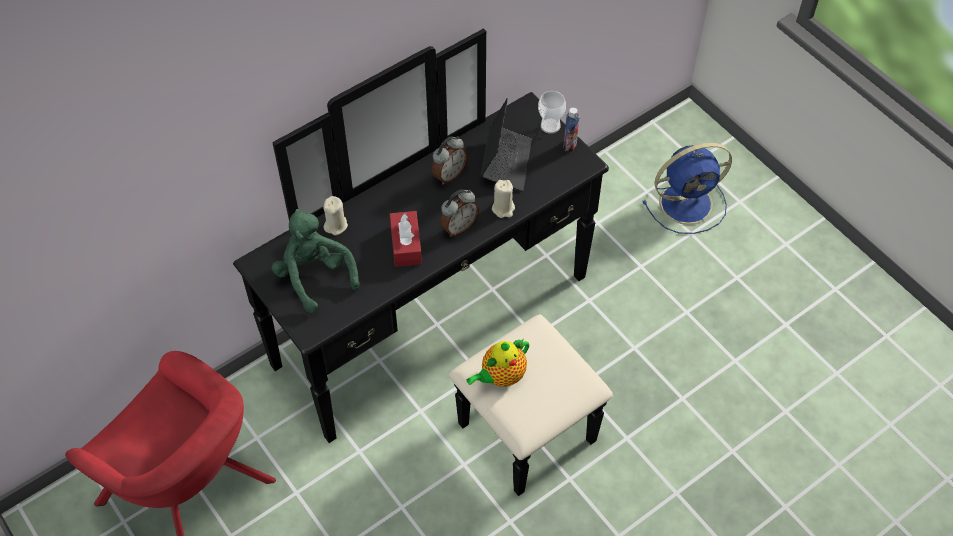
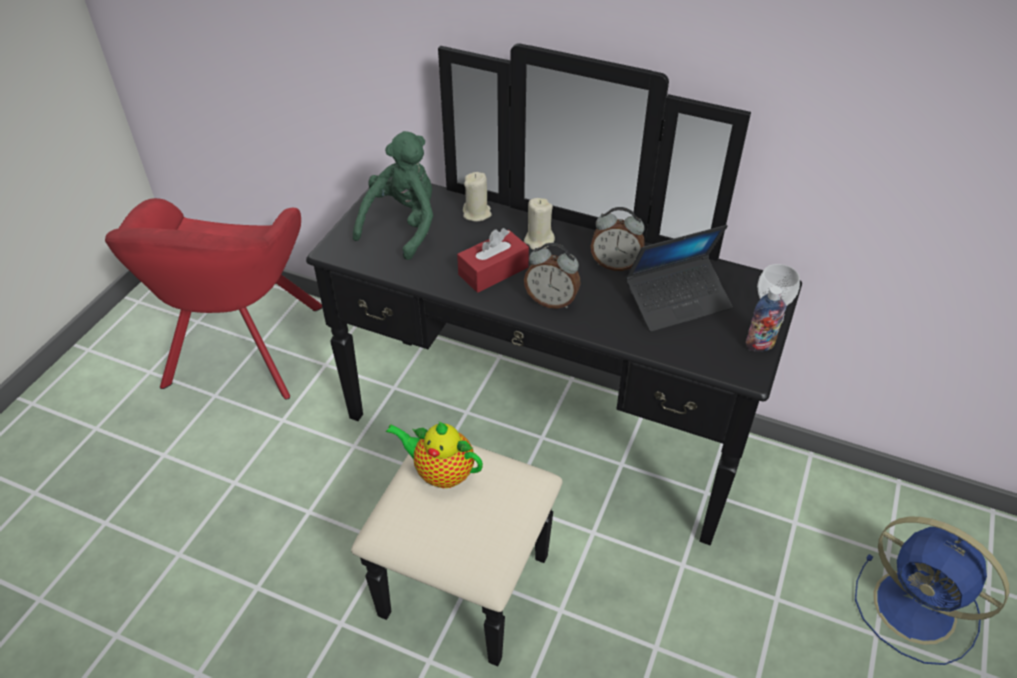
camera: 60 degrees right, 10 degrees down
beige candle [492,180,515,218] -> beige candle moved to [524,198,555,250]

